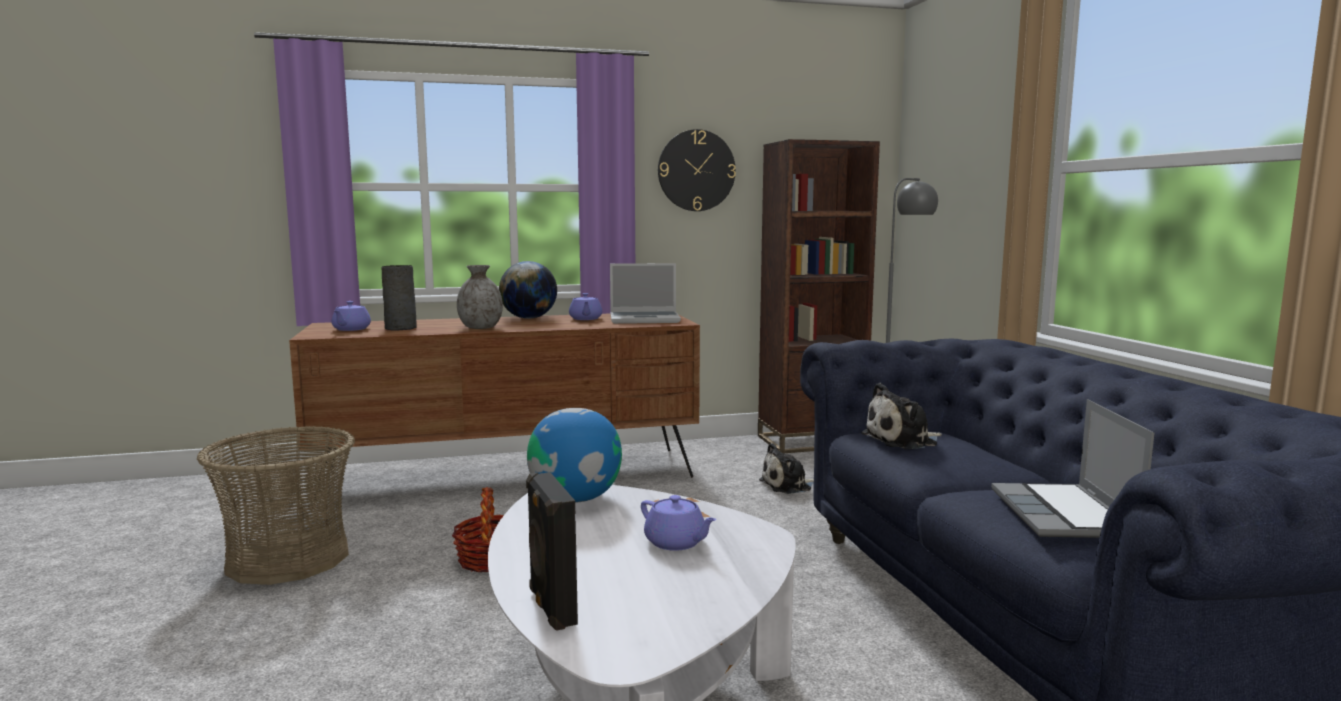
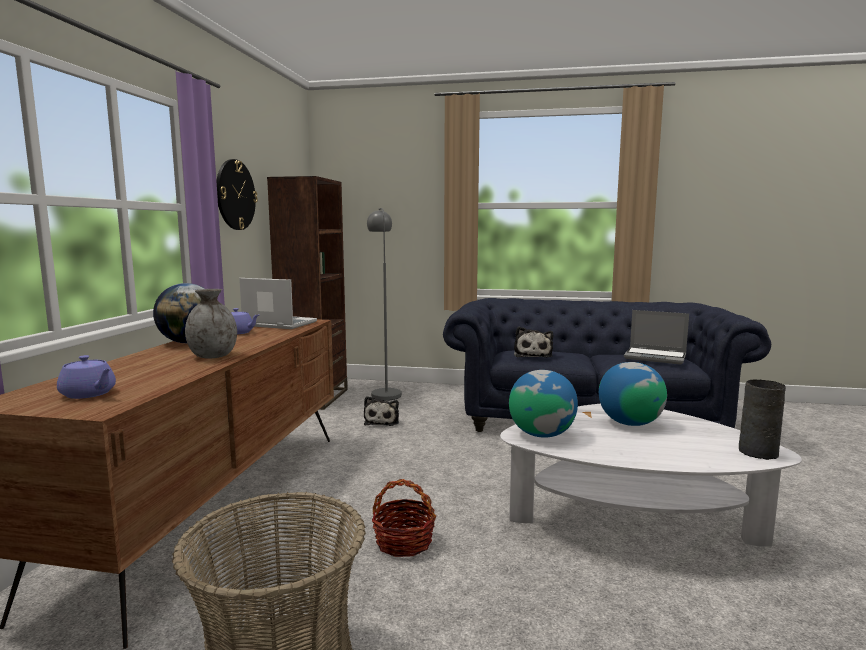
camera: 65 degrees left, 0 degrees up
grey vase [381,265,417,331] -> grey vase moved to [739,379,786,460]
black speaker [526,472,578,631] -> none
laptop [610,263,681,324] -> laptop turned 90 degrees counterclockwise [239,278,317,329]
purple teapot [641,495,716,551] -> globe [599,362,667,426]

